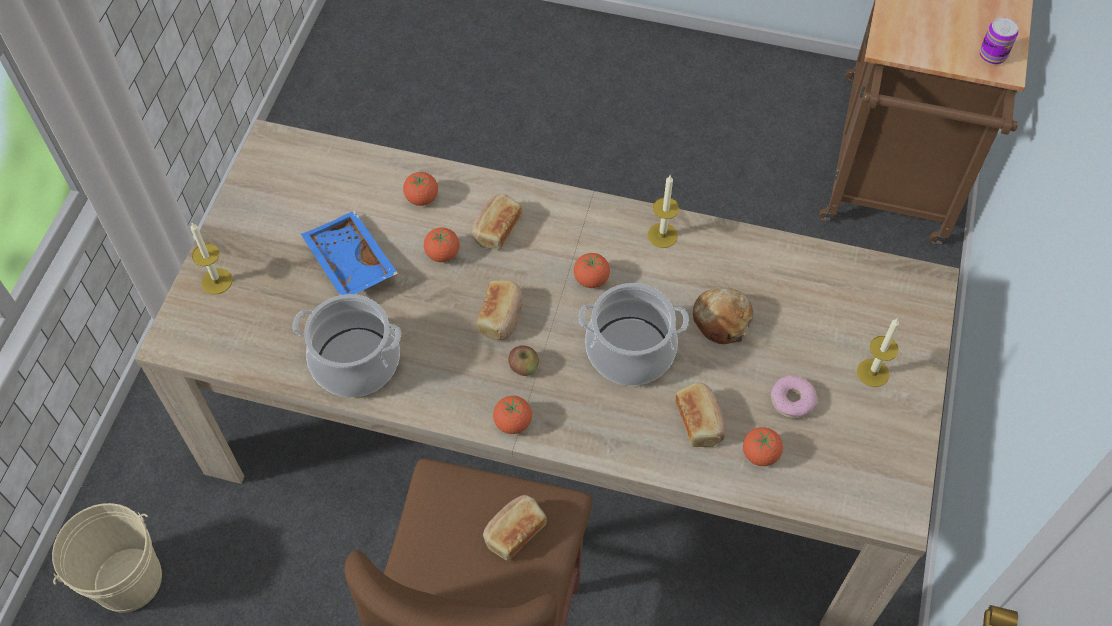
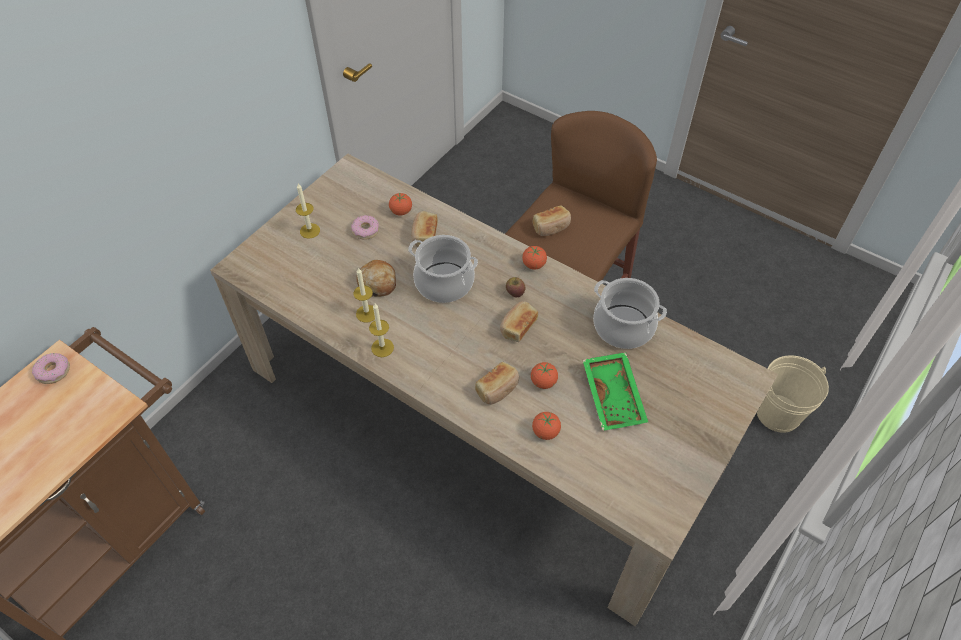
camera: 160 degrees left, 5 degrees down
candle [190,223,232,295] -> candle moved to [353,268,375,323]
blue tray [301,211,398,295] -> green tray [583,352,648,431]
tomato [574,253,610,288] -> none
can [980,18,1018,65] -> donut [32,353,70,384]

